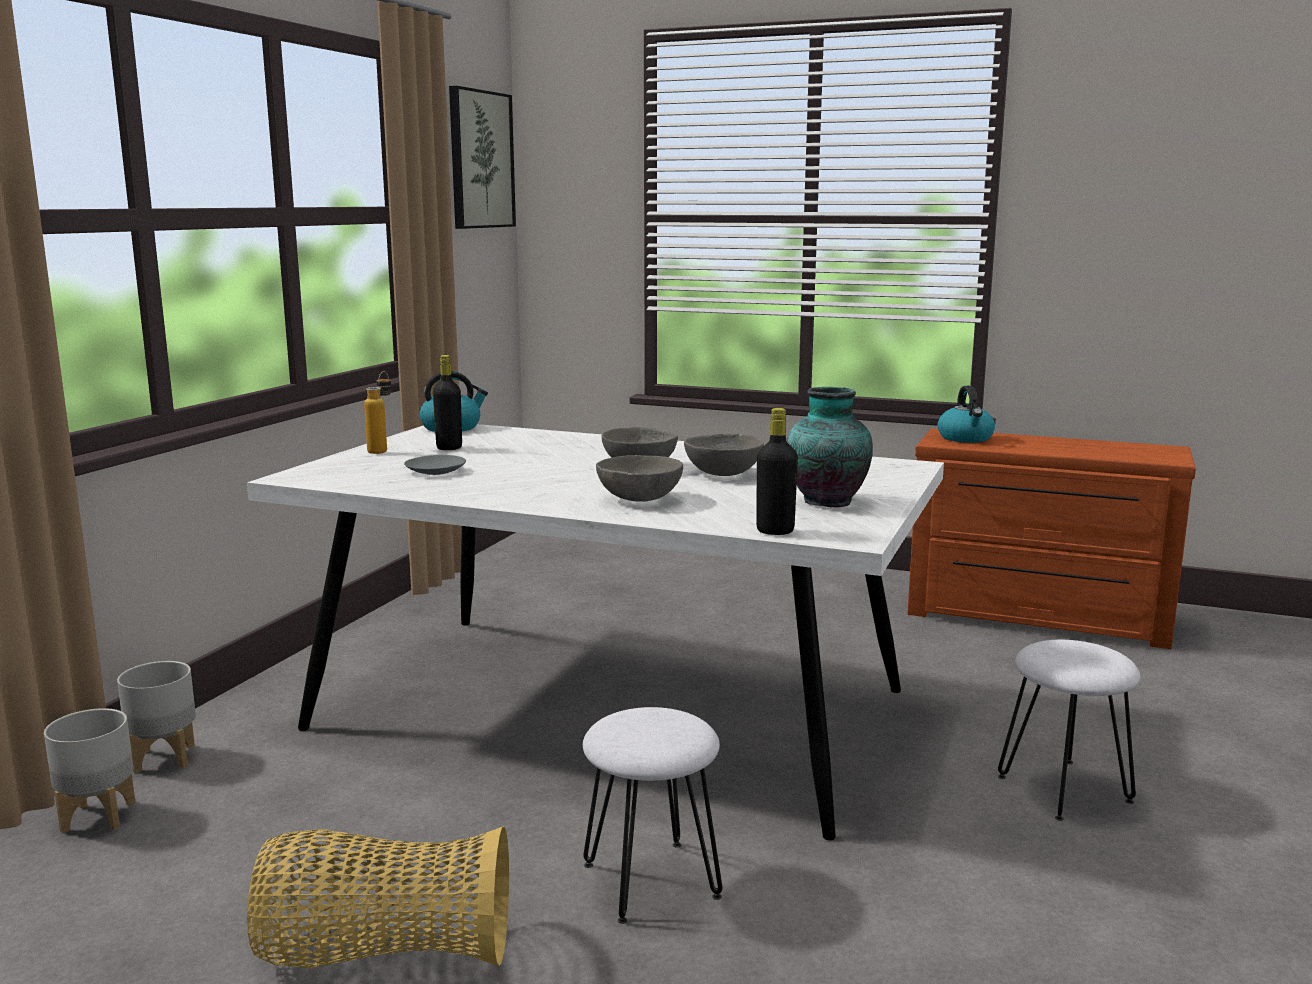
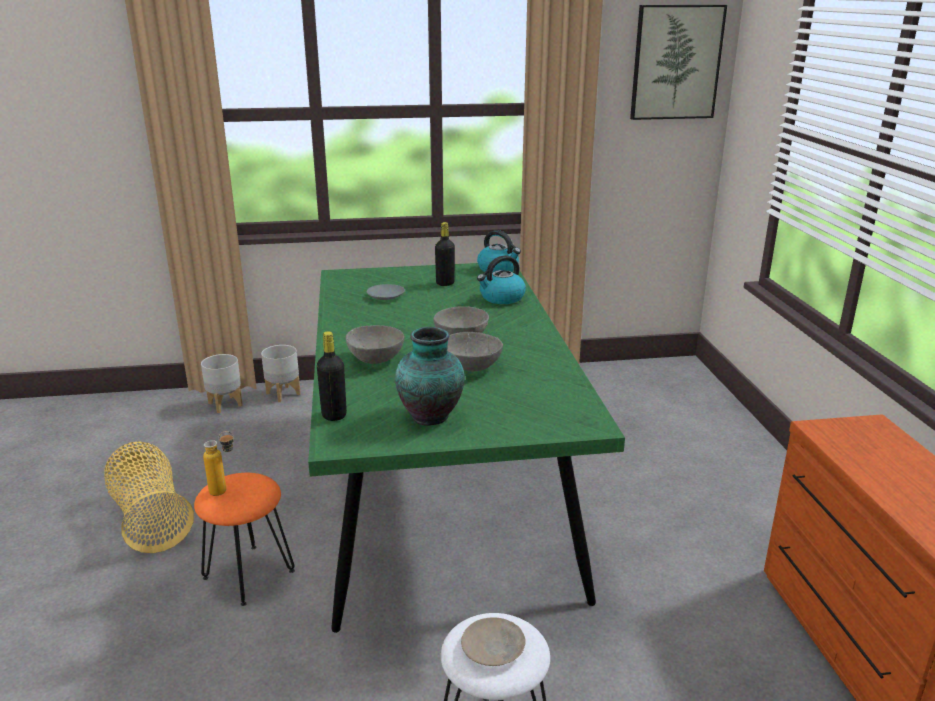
camera: 60 degrees right, 10 degrees up
white dining table [247,424,944,840] -> green dining table [308,263,625,633]
bottle [364,371,391,454] -> bottle moved to [203,431,234,496]
white stool [583,707,722,924] -> orange stool [194,473,295,606]
kettle [938,386,995,443] -> kettle moved to [477,255,526,304]
none -> beige plate [461,617,526,666]

